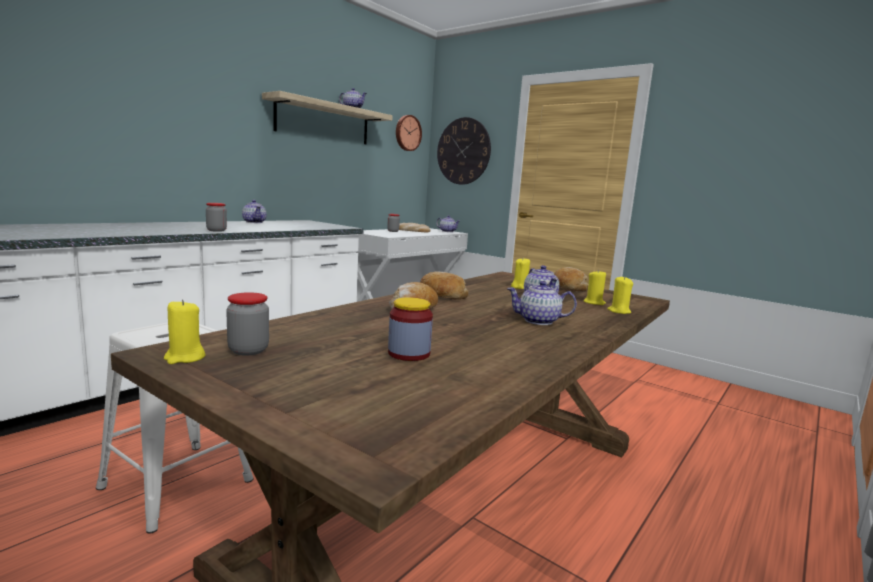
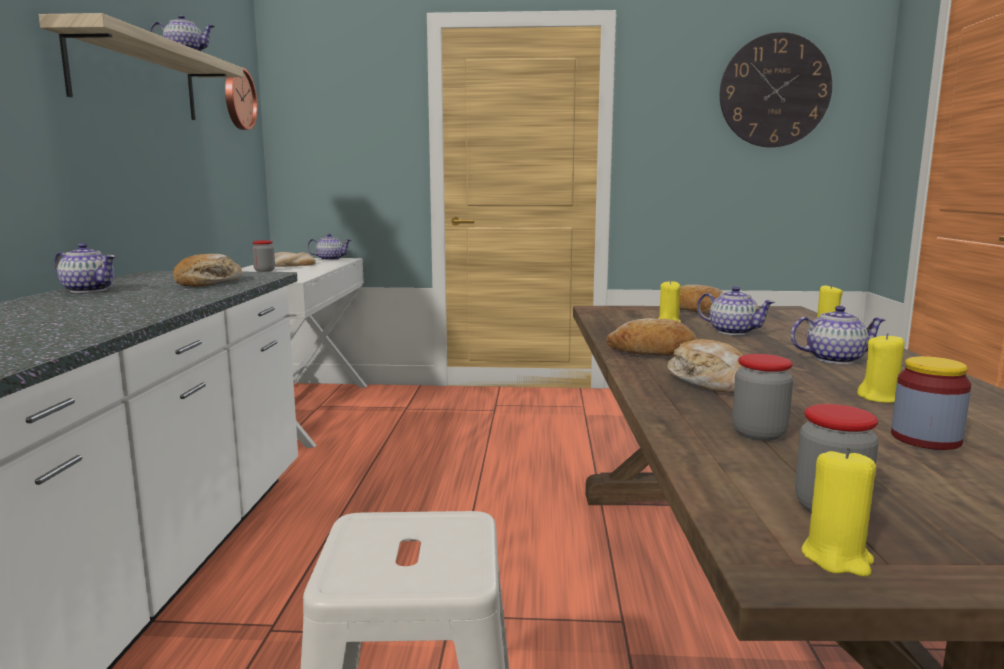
camera: 35 degrees left, 0 degrees up
jar [206,203,227,232] -> jar moved to [732,354,793,441]
wall clock [437,117,491,185] -> wall clock moved to [720,32,832,147]
teapot [507,281,577,325] -> teapot turned 150 degrees counterclockwise [791,306,886,364]
yellow candle [584,270,606,305] -> yellow candle moved to [857,333,904,403]
none -> bread [173,254,242,287]

